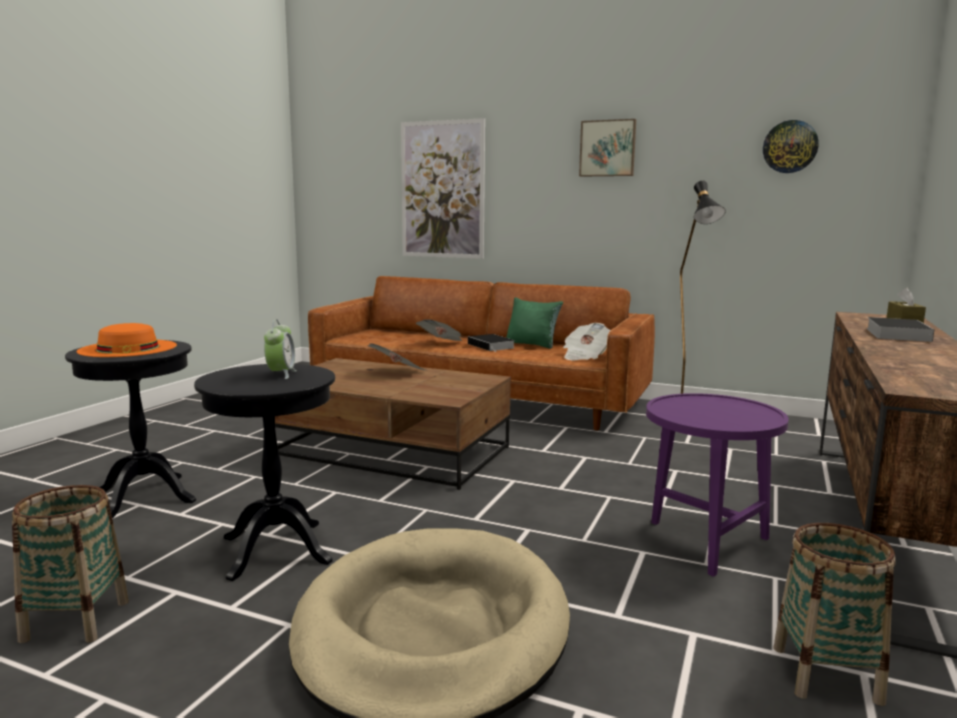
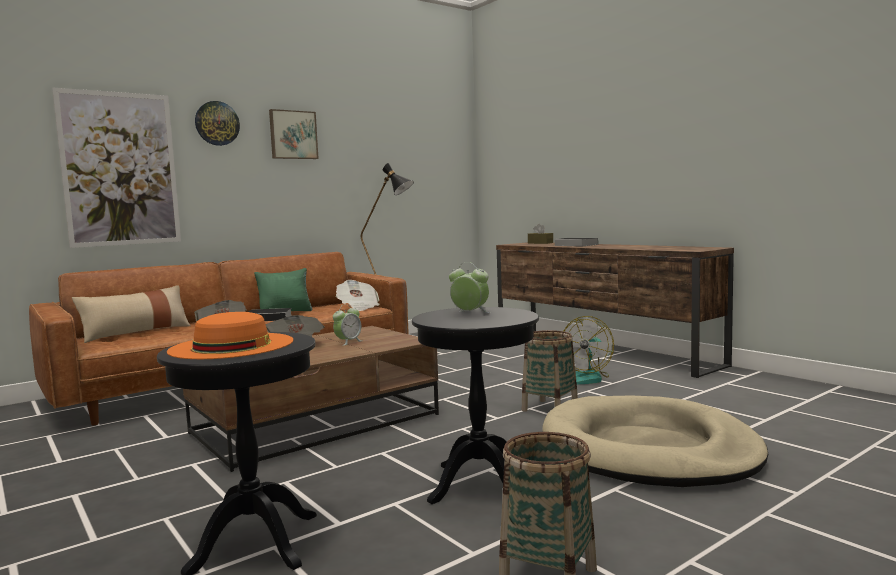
camera: 60 degrees left, 5 degrees down
purple side table [646,393,789,577] -> fan [564,316,614,384]
wall clock [763,120,819,173] -> wall clock moved to [195,101,240,146]
basket [773,523,896,706] -> basket moved to [522,330,578,412]
none -> beige pillow [72,285,191,343]
none -> alarm clock [333,304,363,346]

